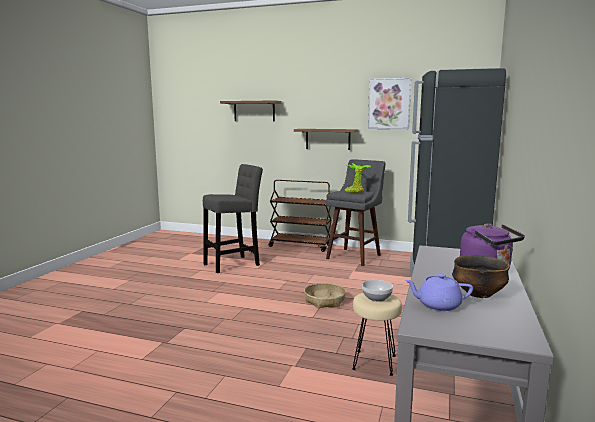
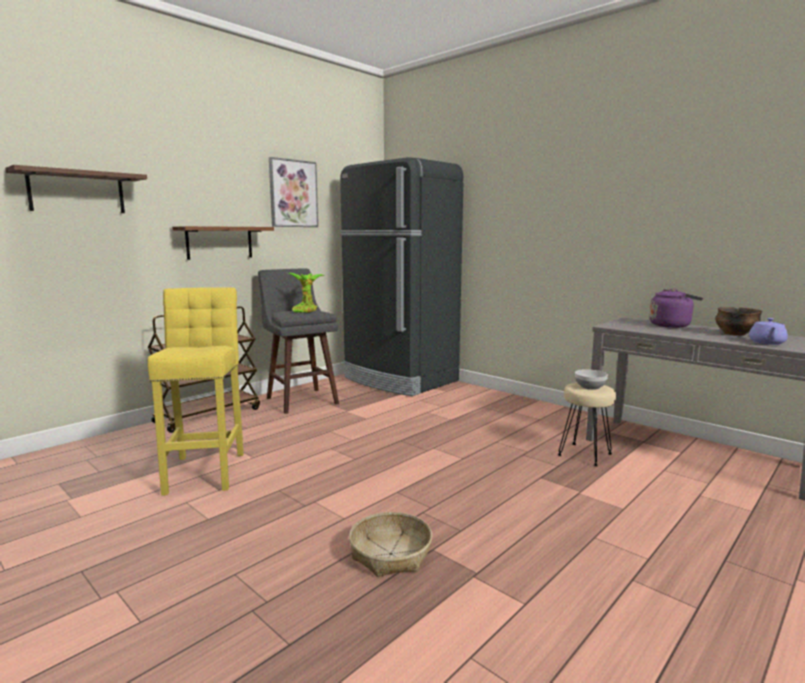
camera: 65 degrees left, 0 degrees up
grey stool [203,164,263,273] -> yellow stool [147,287,244,496]
basket [304,283,346,308] -> basket moved to [349,512,432,577]

